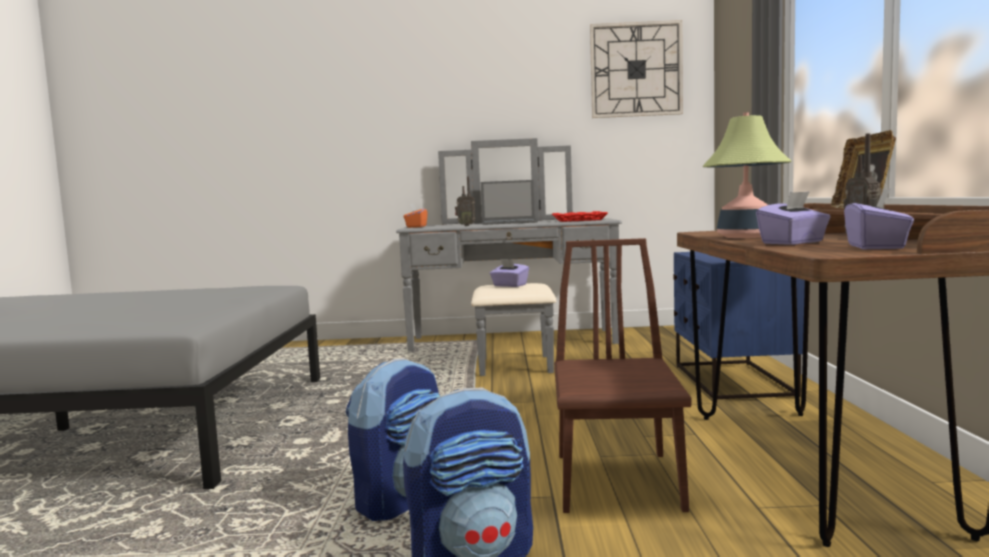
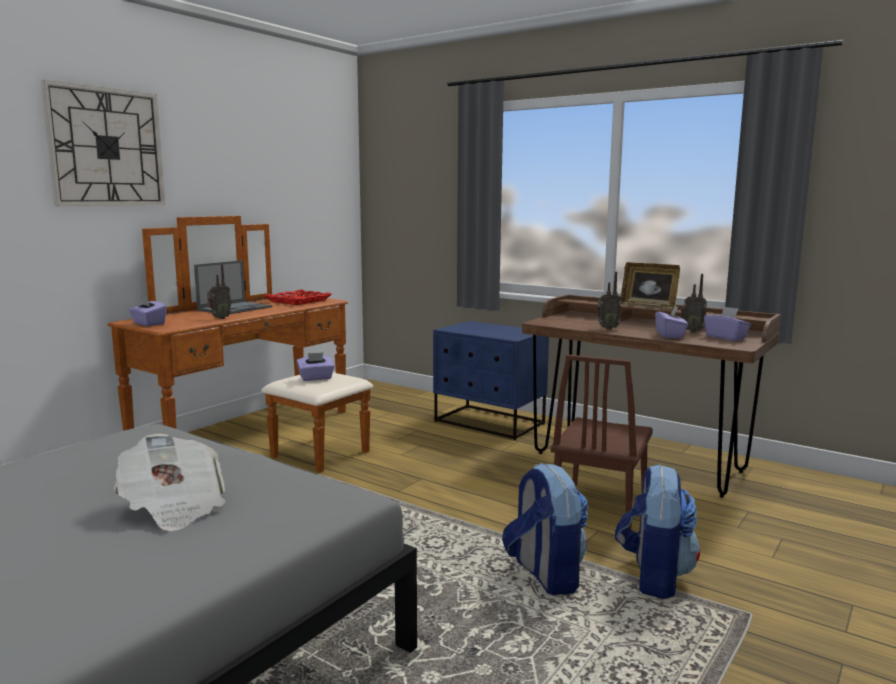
camera: 55 degrees left, 5 degrees up
grey dresser [396,138,622,376] -> brown dresser [108,216,374,473]
orange tissue box [403,204,428,228] -> purple tissue box [129,296,167,326]
brown chair [554,238,692,513] -> brown chair turned 105 degrees counterclockwise [551,354,653,529]
wall clock [590,20,683,118] -> wall clock moved to [41,80,165,206]
table lamp [703,112,792,238] -> radio [596,272,622,330]
none -> newspaper [114,434,226,531]

